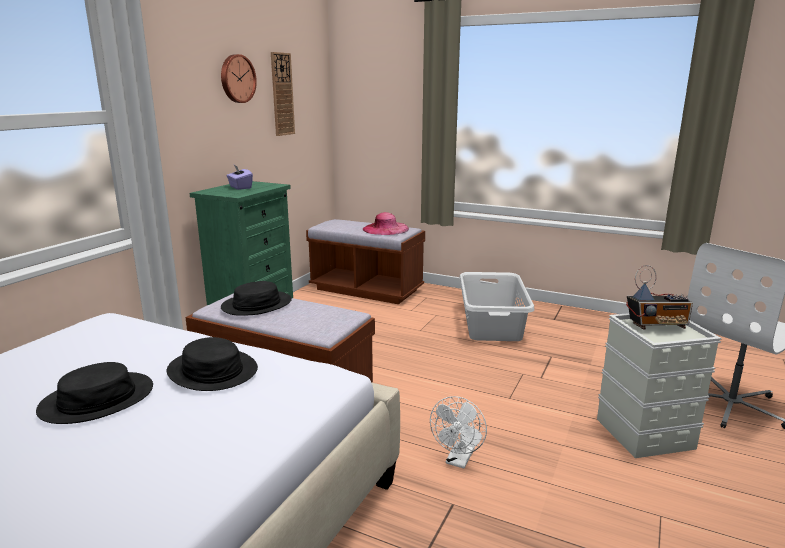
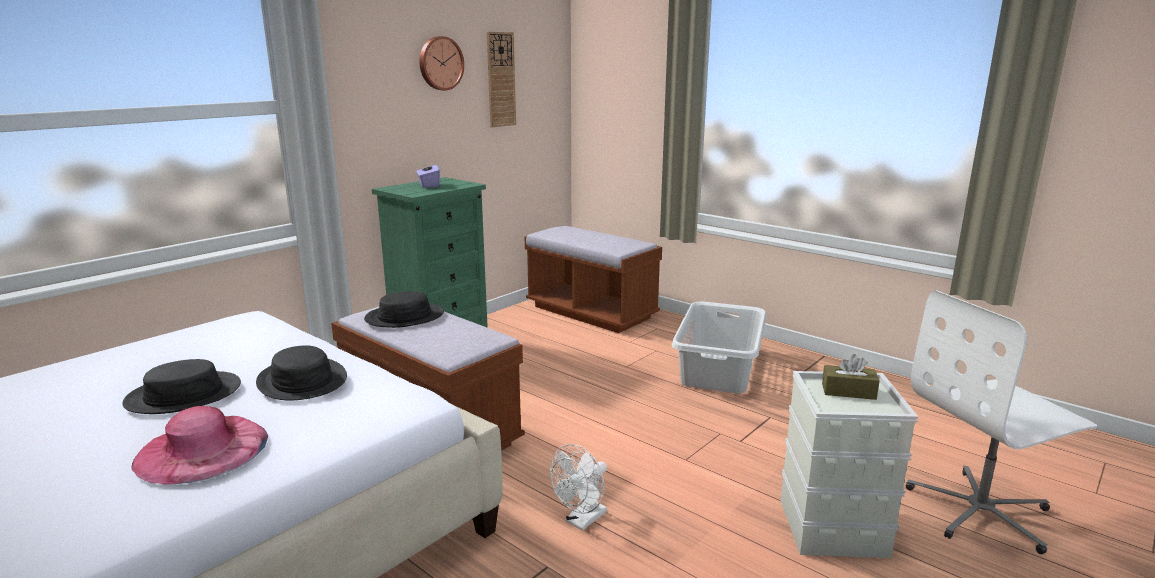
camera: 15 degrees right, 0 degrees up
pink hat [363,212,409,235] -> pink hat moved to [132,406,268,484]
radio [626,265,693,330] -> brown tissue box [822,354,880,400]

